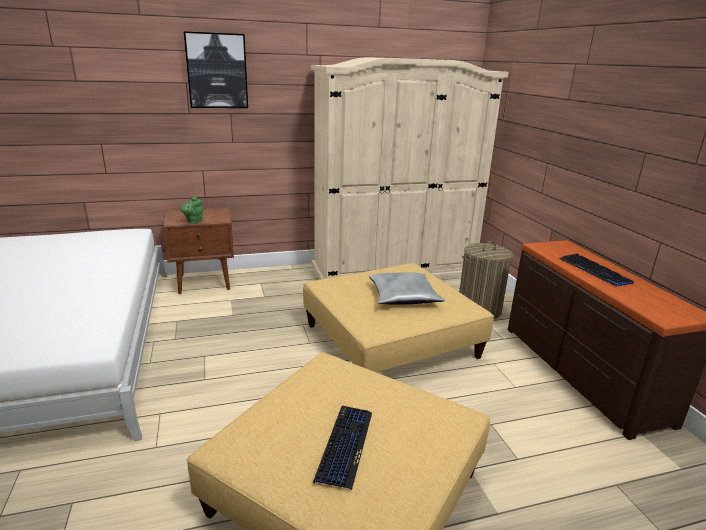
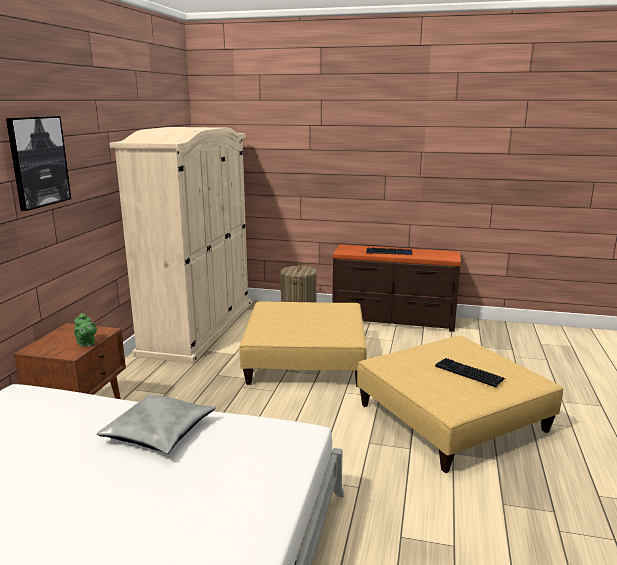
camera: 60 degrees left, 5 degrees down
grey pillow [369,272,445,305] -> grey pillow moved to [97,394,216,454]

